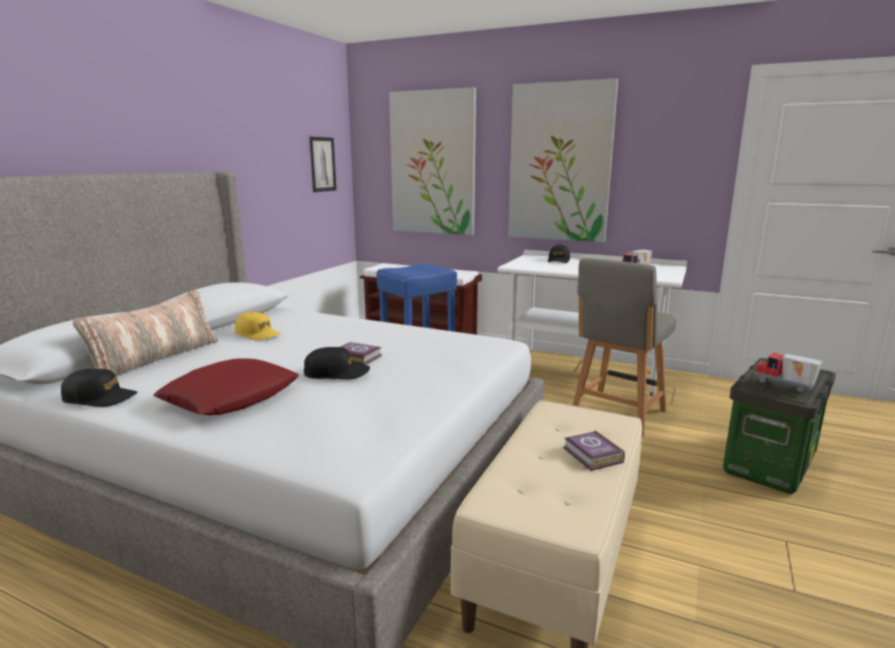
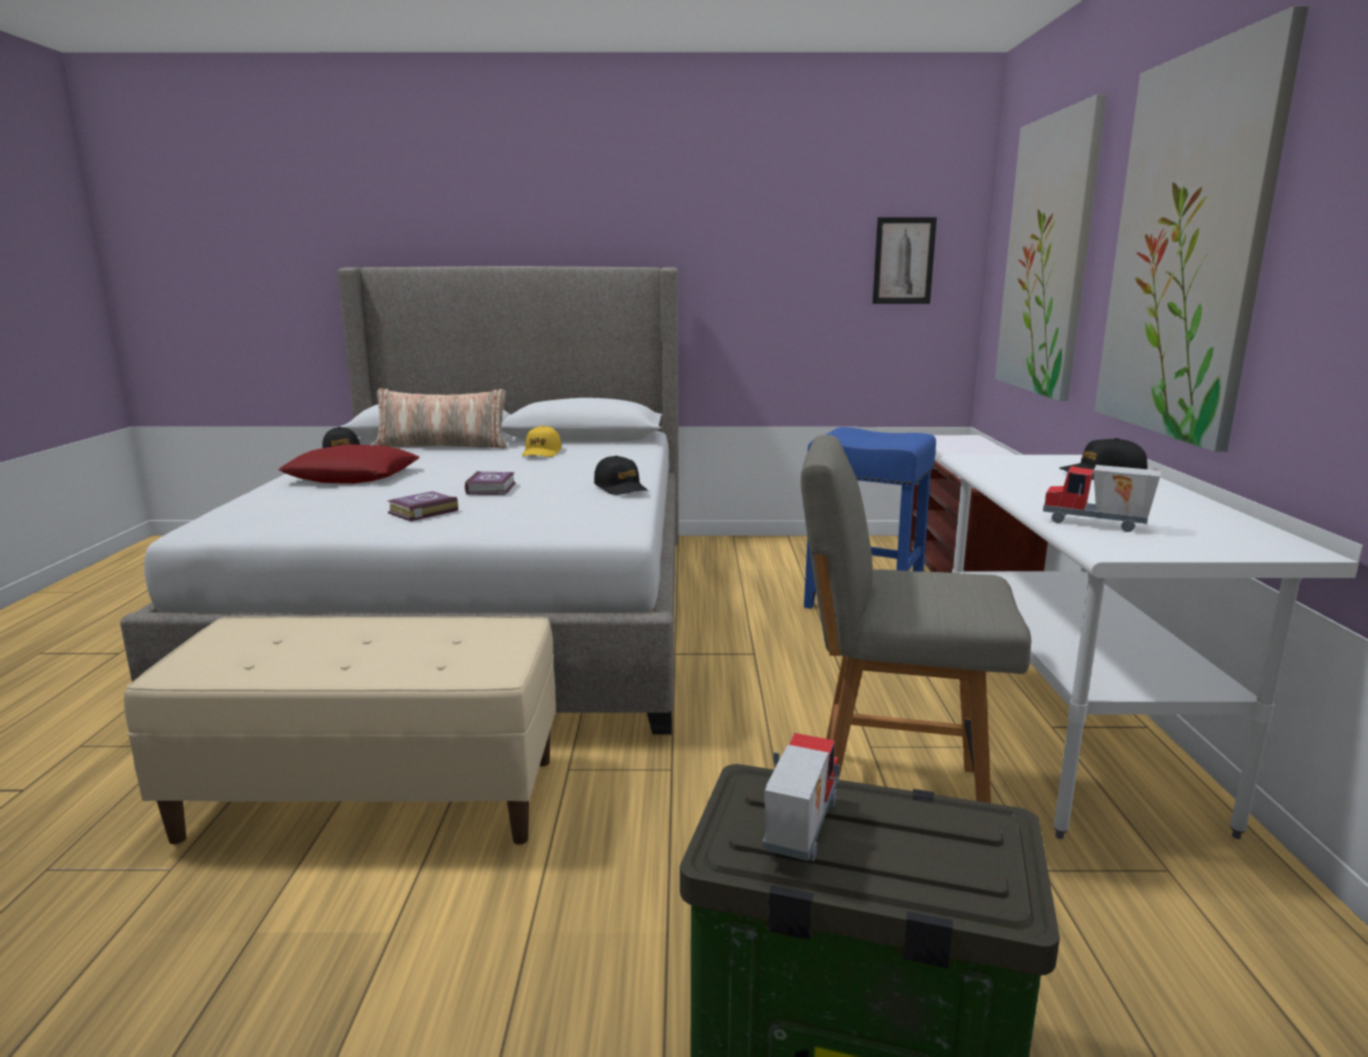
camera: 65 degrees right, 0 degrees up
black cap [304,347,370,380] -> black cap moved to [594,456,647,495]
book [563,431,625,471] -> book moved to [388,491,458,521]

